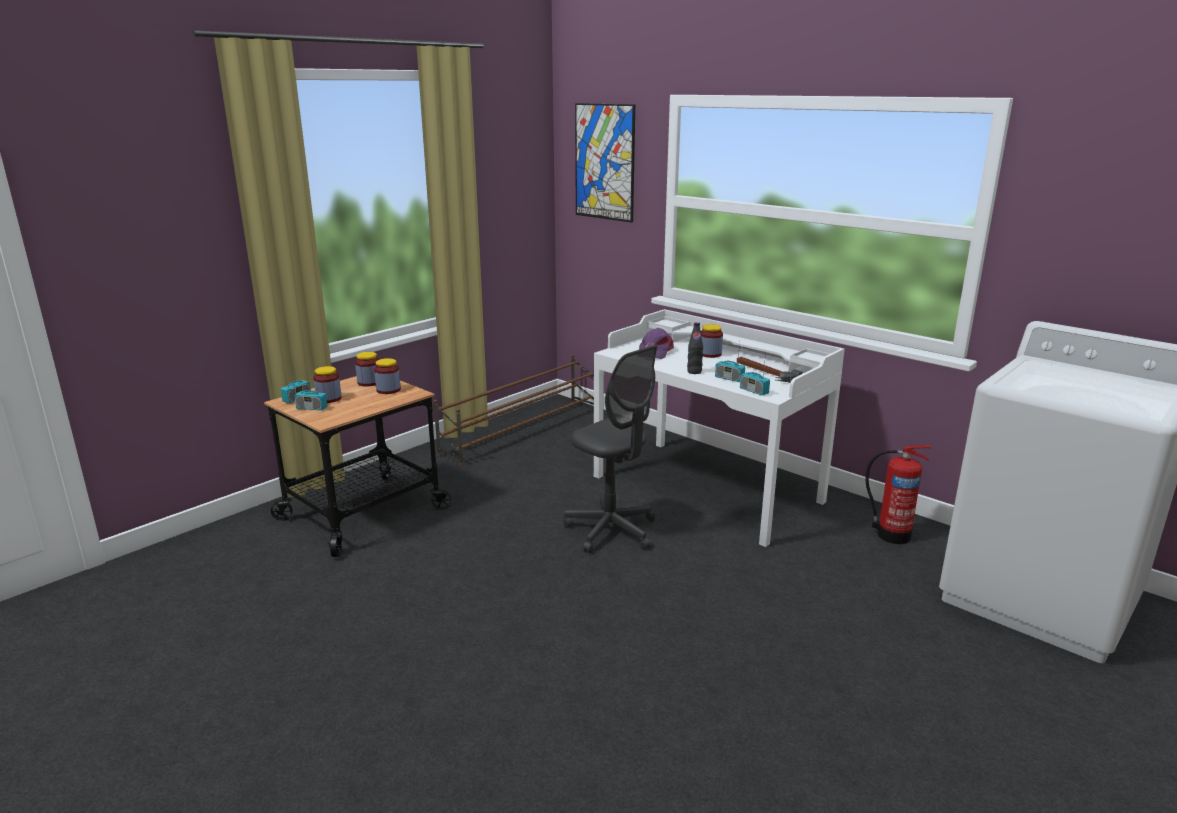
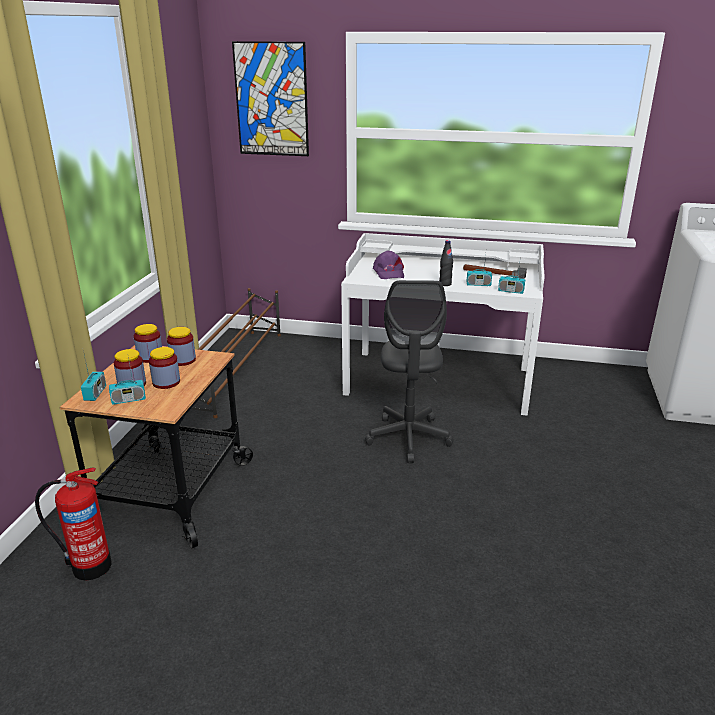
camera: 30 degrees left, 5 degrees up
grey office chair [564,345,657,553] -> grey office chair turned 75 degrees clockwise [365,280,454,463]
jar [701,324,723,358] -> jar moved to [149,347,180,389]
fire extinguisher [866,445,932,544] -> fire extinguisher moved to [35,467,112,581]

